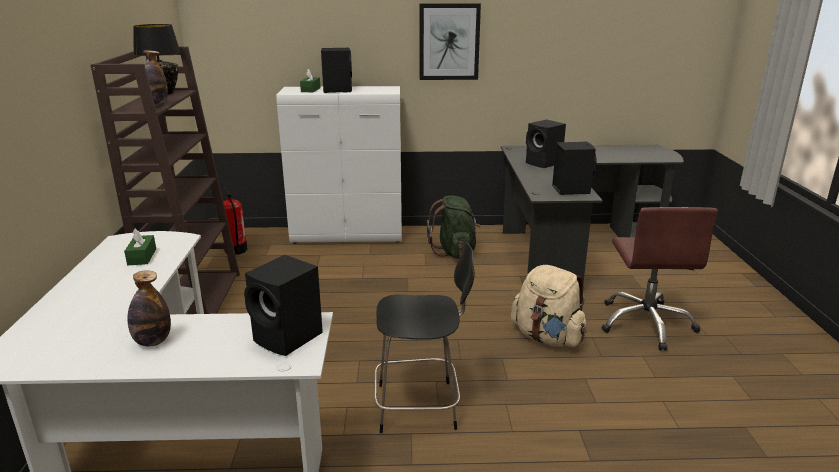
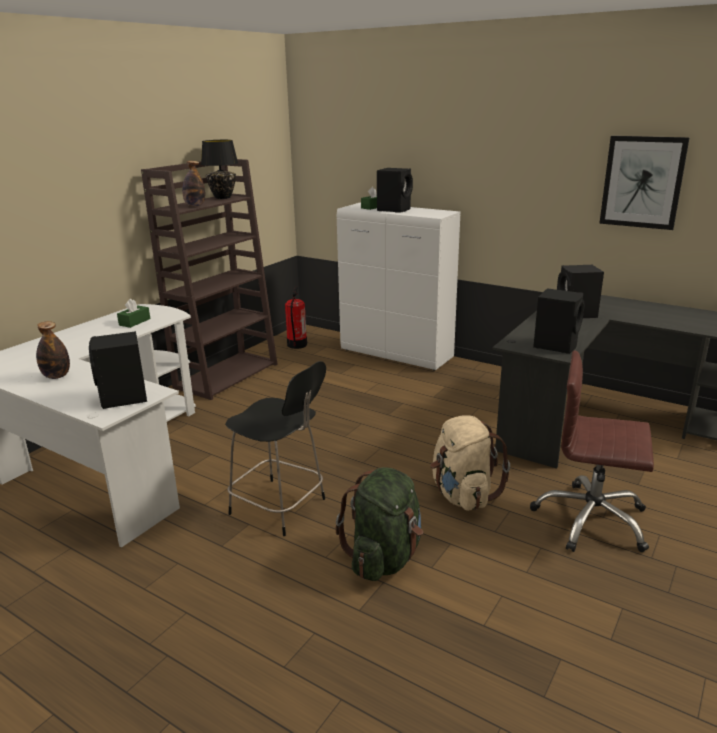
camera: 35 degrees right, 0 degrees up
picture [420,3,481,80] -> picture moved to [599,136,690,230]
green backpack [427,195,481,259] -> green backpack moved to [336,467,423,581]
brown office chair [601,207,718,350] -> brown office chair turned 75 degrees clockwise [530,351,654,552]

